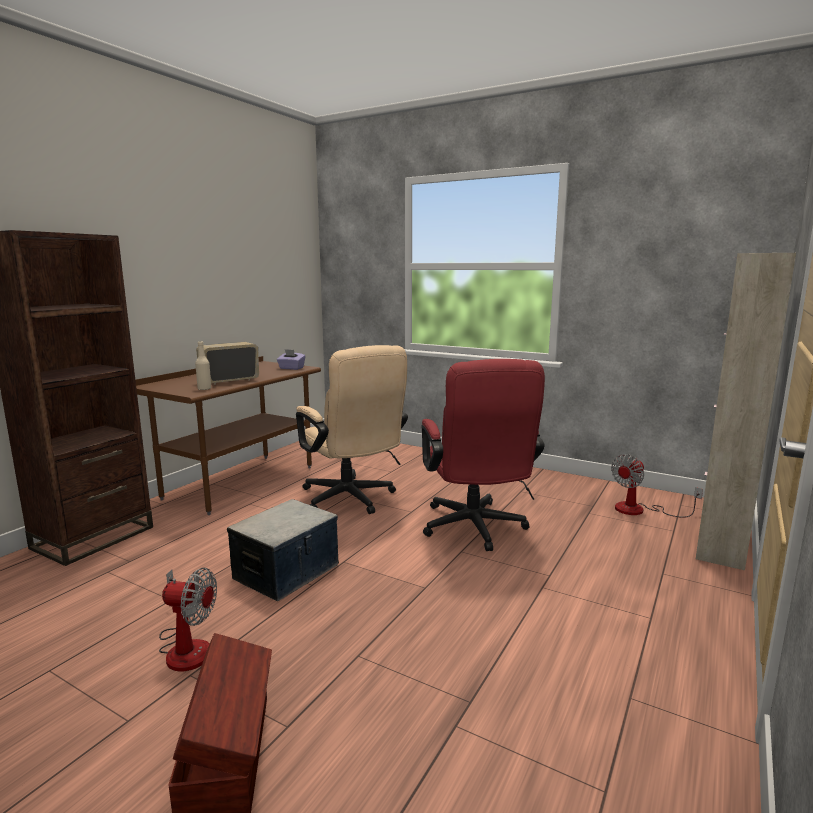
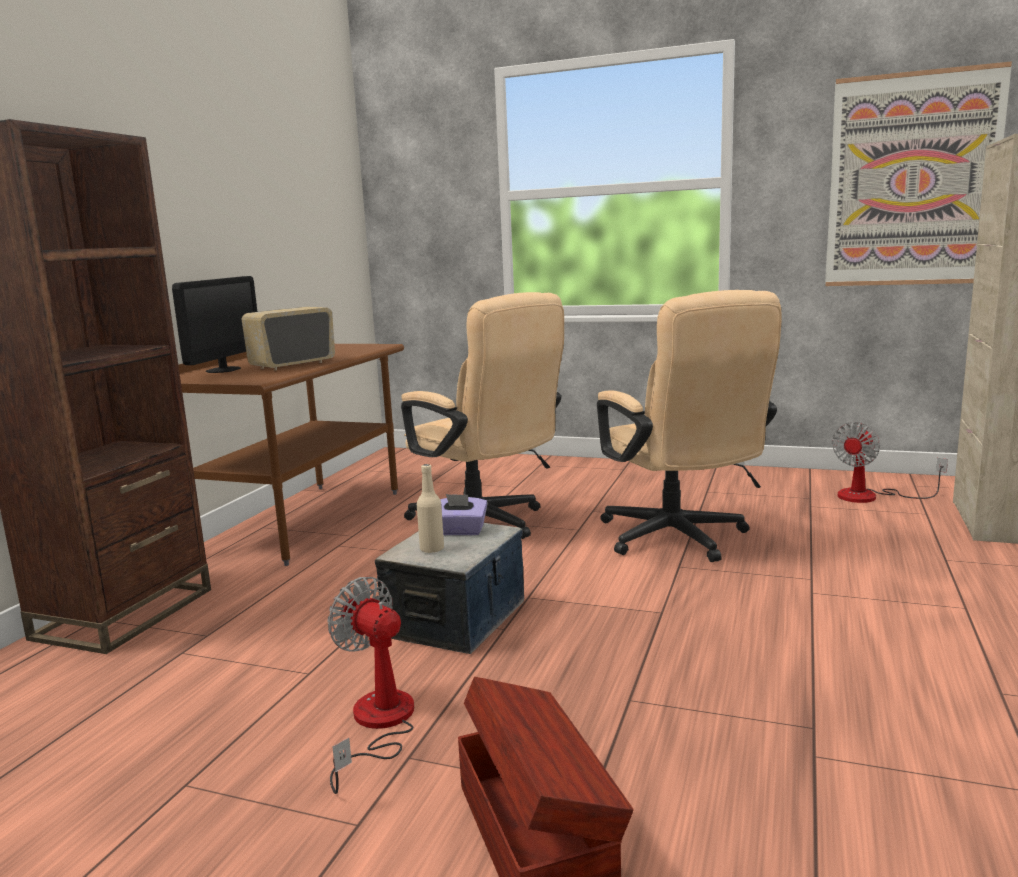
camera: 10 degrees left, 0 degrees up
fan [159,567,217,671] -> fan turned 135 degrees counterclockwise [328,577,414,794]
beige bottle [195,341,211,390] -> beige bottle moved to [417,464,444,553]
purple tissue box [277,349,306,370] -> purple tissue box moved to [440,494,487,535]
red office chair [422,359,545,551] -> beige office chair [597,290,782,562]
none -> monitor [172,276,257,373]
none -> picture [825,61,1012,286]

